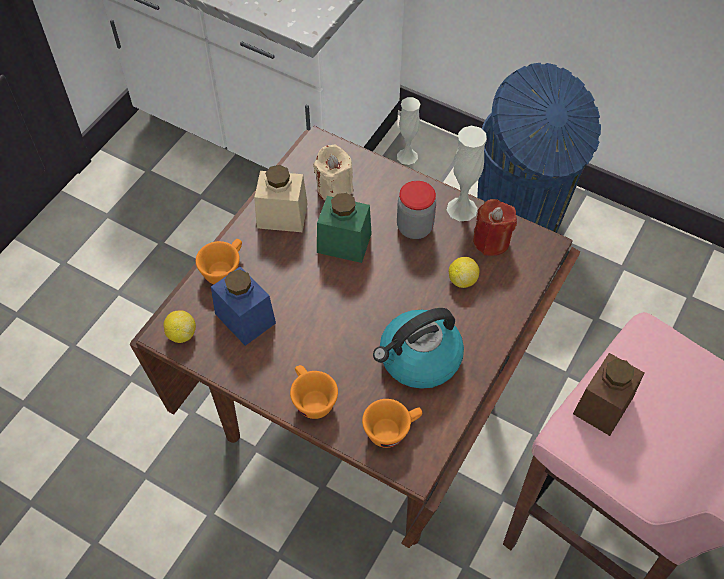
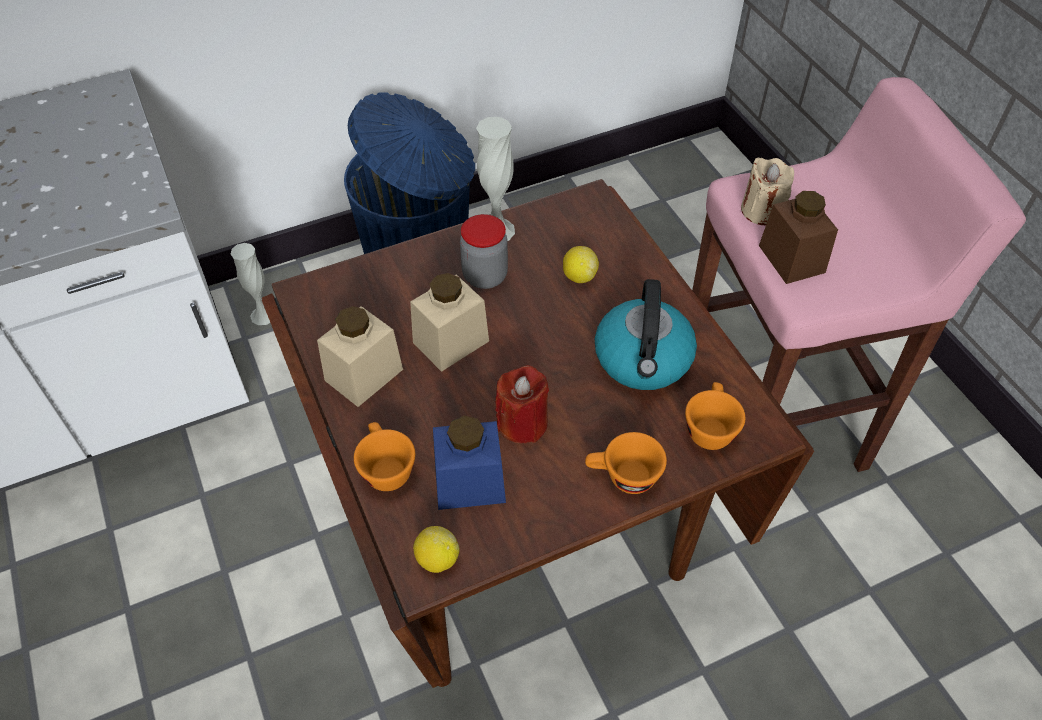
camera: 55 degrees left, 5 degrees down
beige candle [313,144,353,200] -> beige candle moved to [741,158,794,226]
green jar [317,193,372,263] -> beige jar [410,273,489,372]
red candle [473,199,517,256] -> red candle moved to [495,365,549,444]

